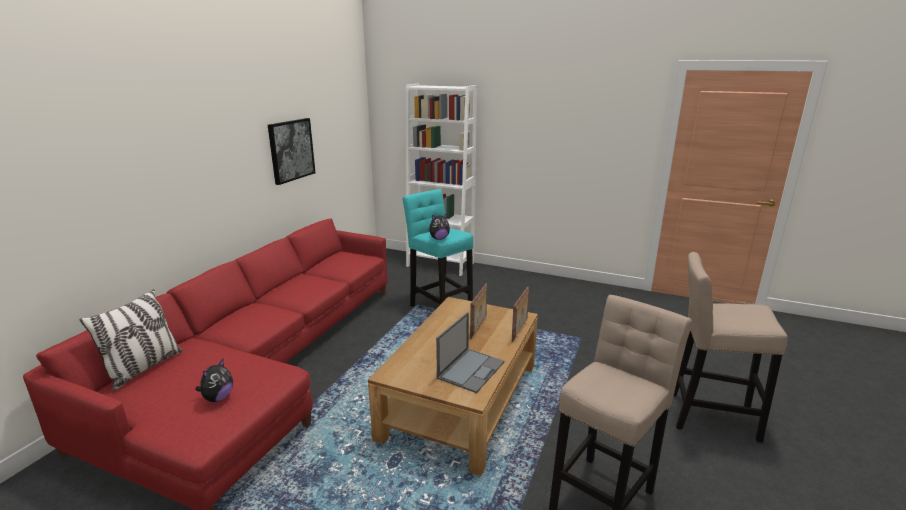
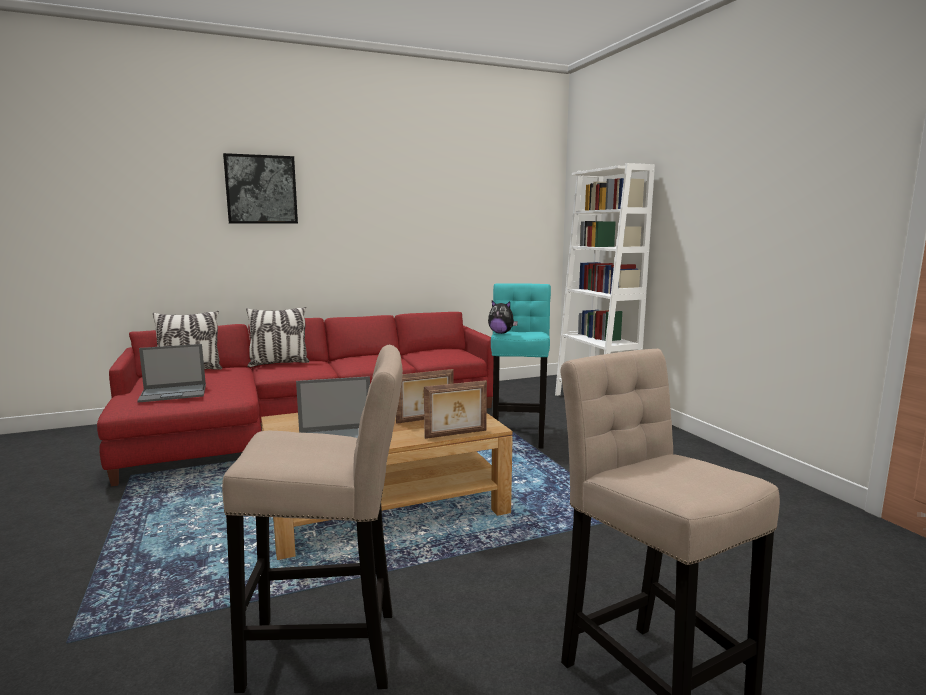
camera: 45 degrees right, 10 degrees down
plush toy [195,359,233,402] -> laptop [137,344,206,403]
picture [268,118,316,185] -> picture moved to [223,153,298,224]
none -> pillow [246,307,310,367]

